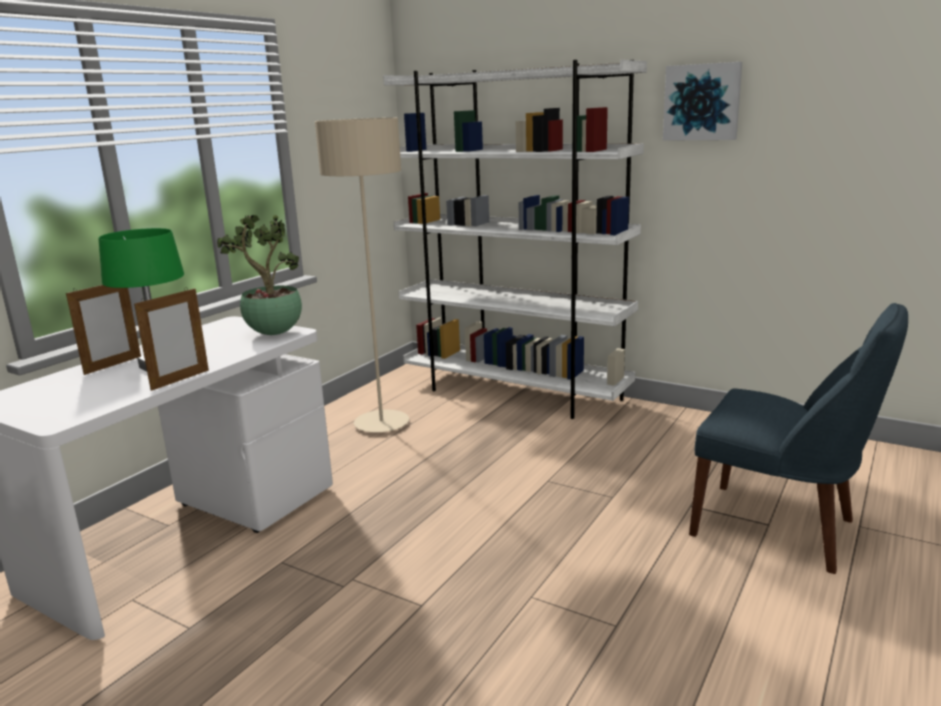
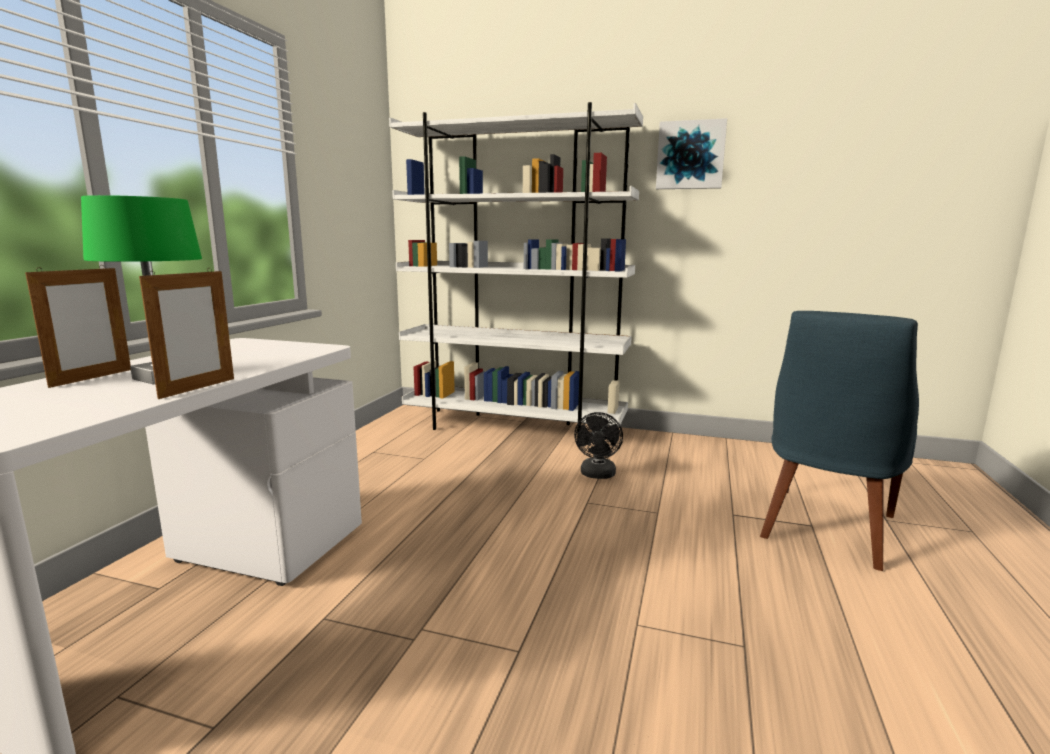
camera: 15 degrees left, 5 degrees down
potted plant [217,215,302,335] -> none
beige floor lamp [315,118,409,433] -> none
blue chair [689,303,908,574] -> blue chair turned 105 degrees clockwise [760,311,919,571]
none -> black fan [574,412,623,479]

